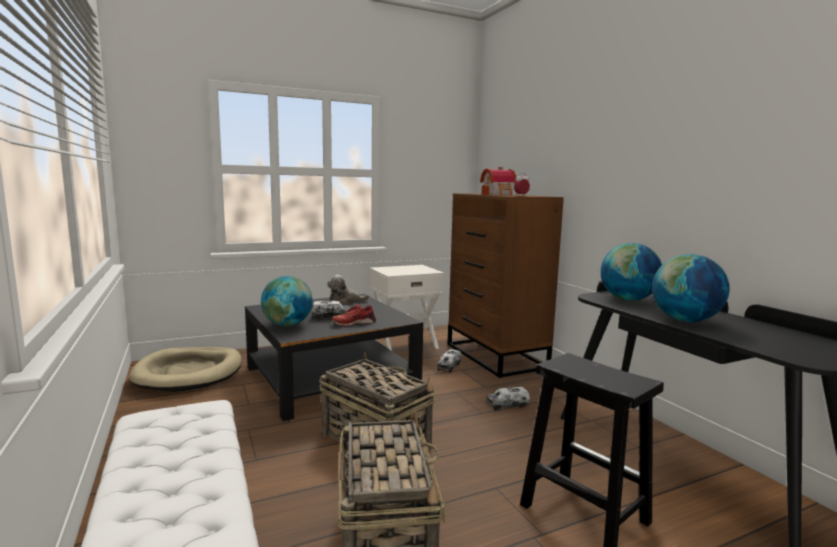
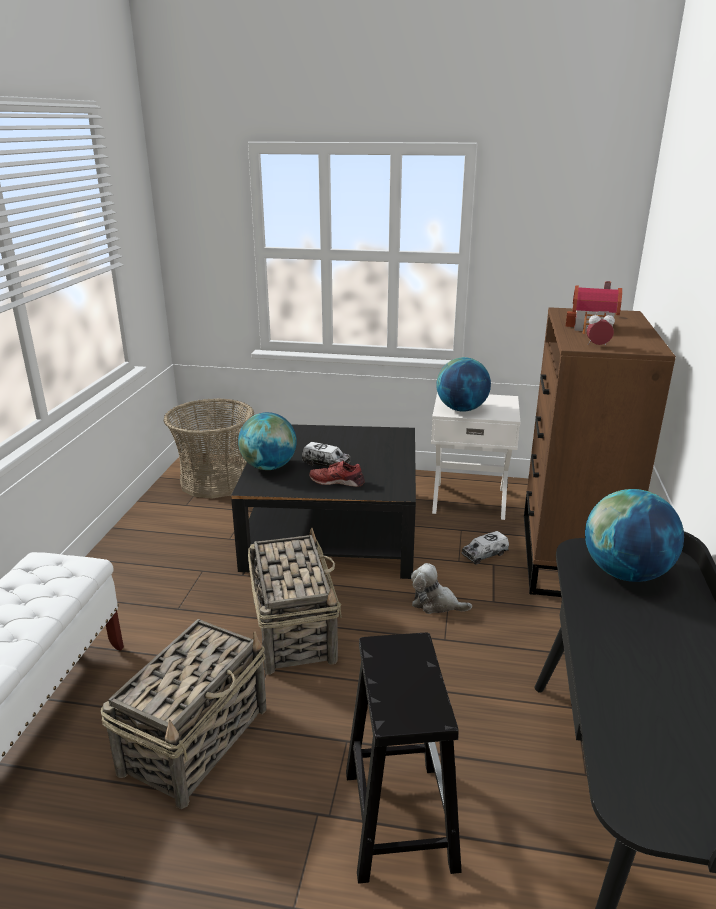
camera: 35 degrees right, 15 degrees up
beige dog bed [129,347,242,392] -> basket [164,399,254,499]
plush toy [327,275,370,305] -> plush toy moved to [411,563,472,614]
toy truck [486,387,530,411] -> none
globe [652,254,730,322] -> globe moved to [436,357,491,411]

